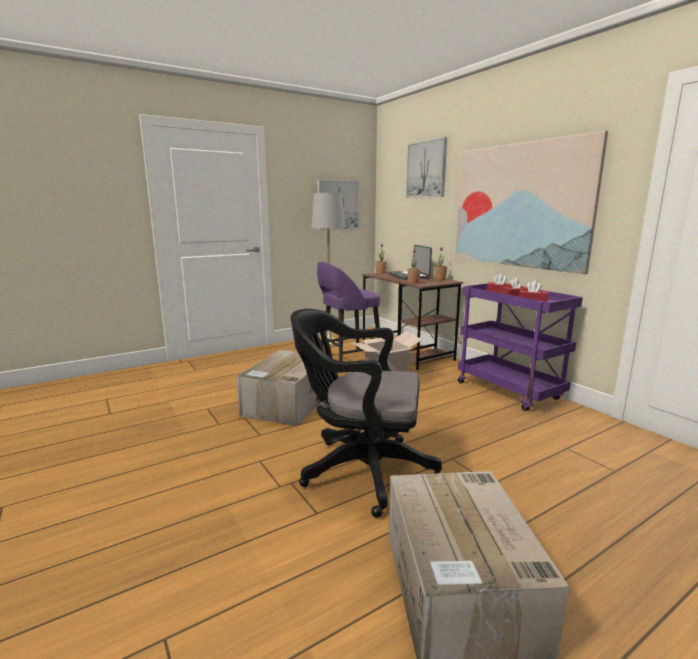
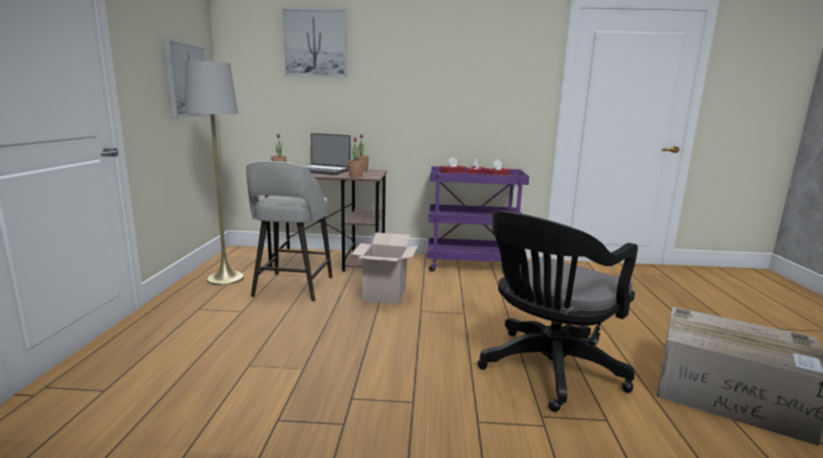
camera: 55 degrees left, 0 degrees up
cardboard box [237,350,317,426] -> none
purple stool [317,261,380,361] -> grey stool [246,161,332,301]
picture [455,130,608,274] -> none

